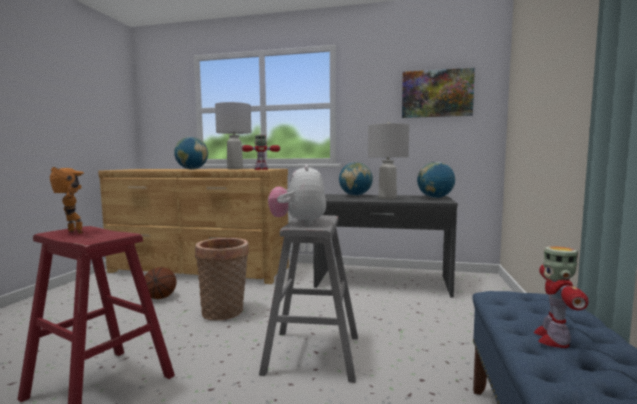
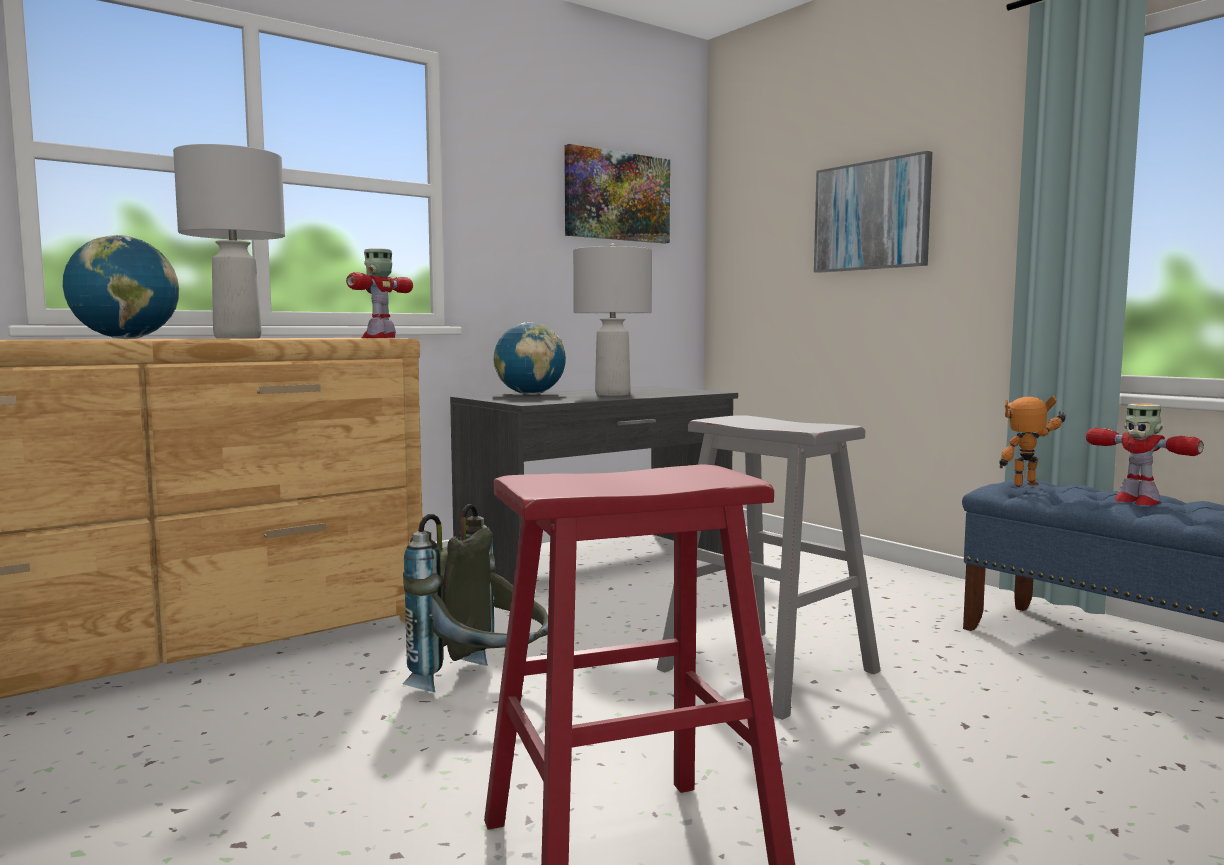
camera: 50 degrees left, 0 degrees up
toy robot [50,167,84,234] -> toy robot moved to [999,396,1066,487]
basketball [144,267,177,299] -> none
basket [195,238,249,321] -> grey backpack [402,504,548,692]
plush toy [268,165,326,225] -> none
globe [417,162,455,198] -> none
none -> picture [814,151,932,273]

